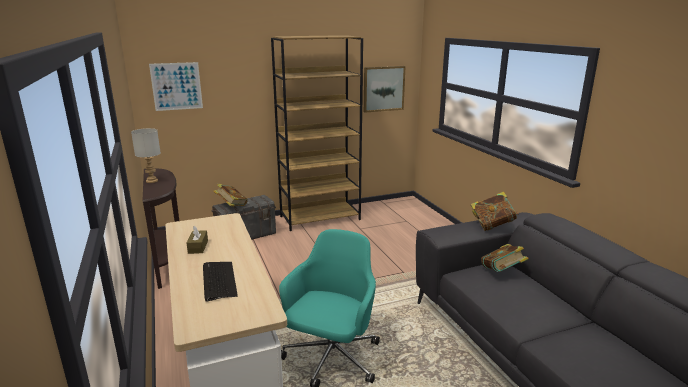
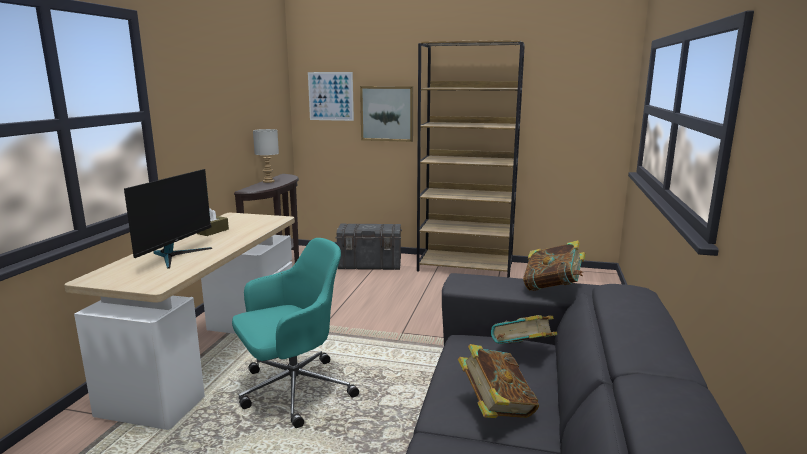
camera: 35 degrees right, 5 degrees down
keyboard [203,262,238,302] -> monitor [124,169,212,268]
book [214,184,248,206] -> book moved to [458,344,539,418]
picture [364,66,406,113] -> picture moved to [360,86,413,142]

